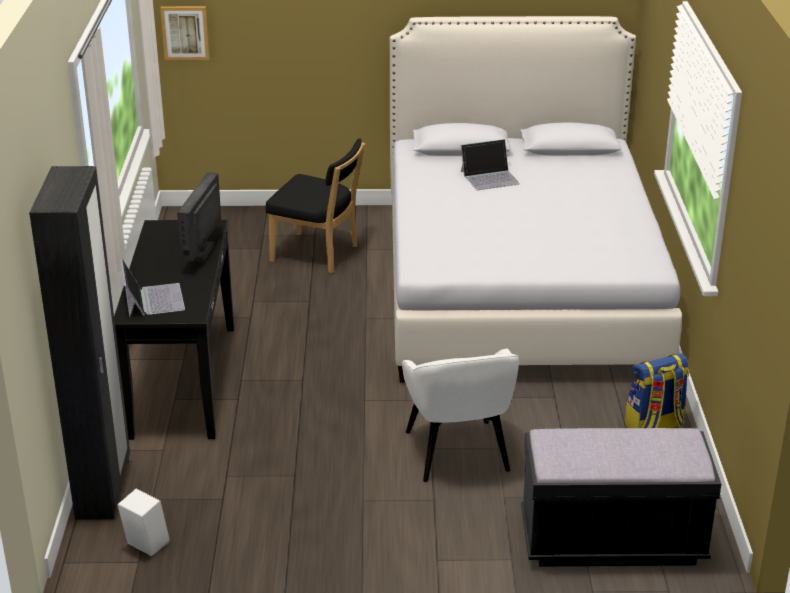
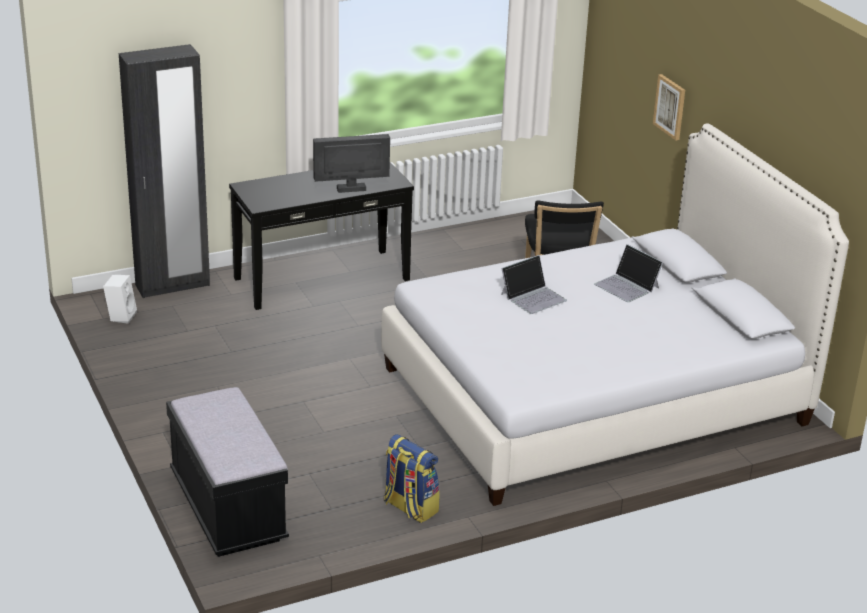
camera: 65 degrees right, 0 degrees up
laptop [121,258,185,317] -> laptop moved to [501,255,567,314]
picture [160,6,210,60] -> picture moved to [653,74,685,140]
white armchair [402,349,519,482] -> none

